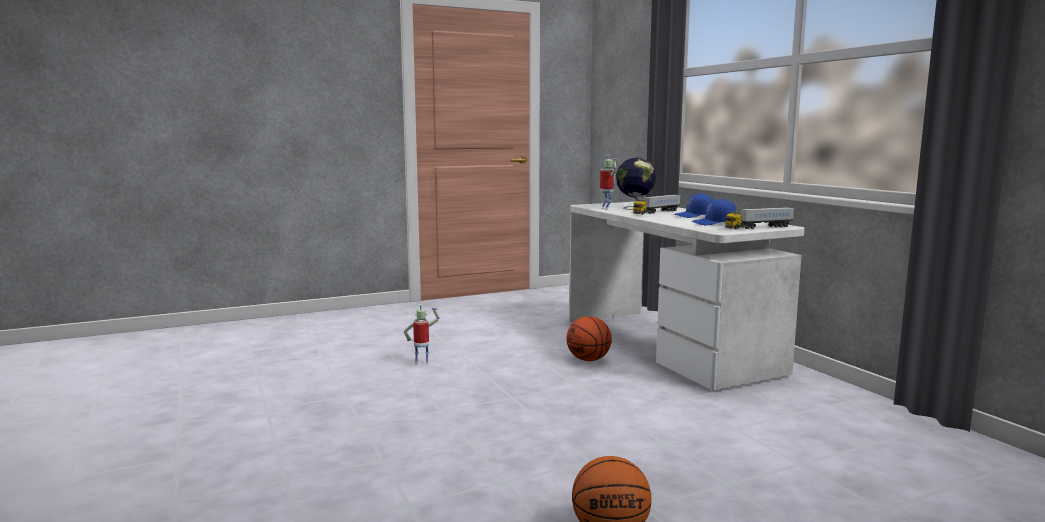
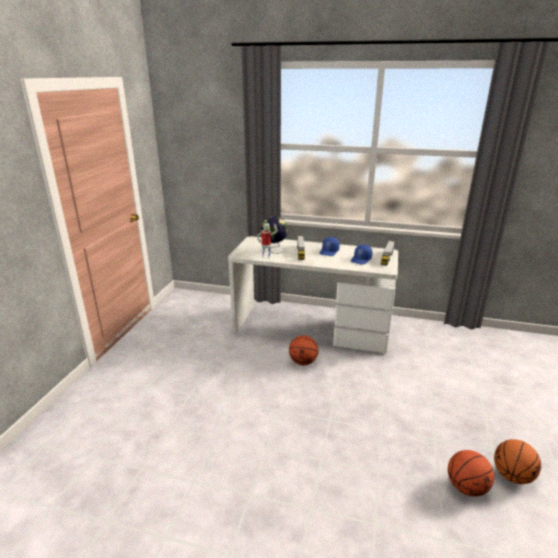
camera: 50 degrees left, 15 degrees up
toy robot [404,304,440,364] -> none
none -> basketball [448,450,494,497]

